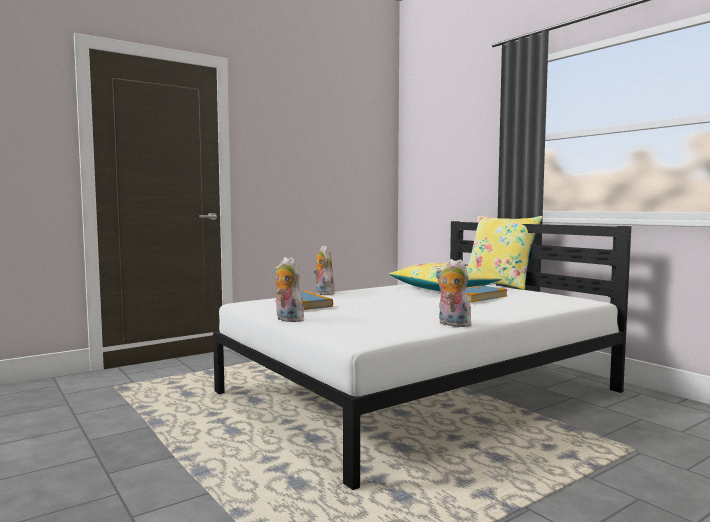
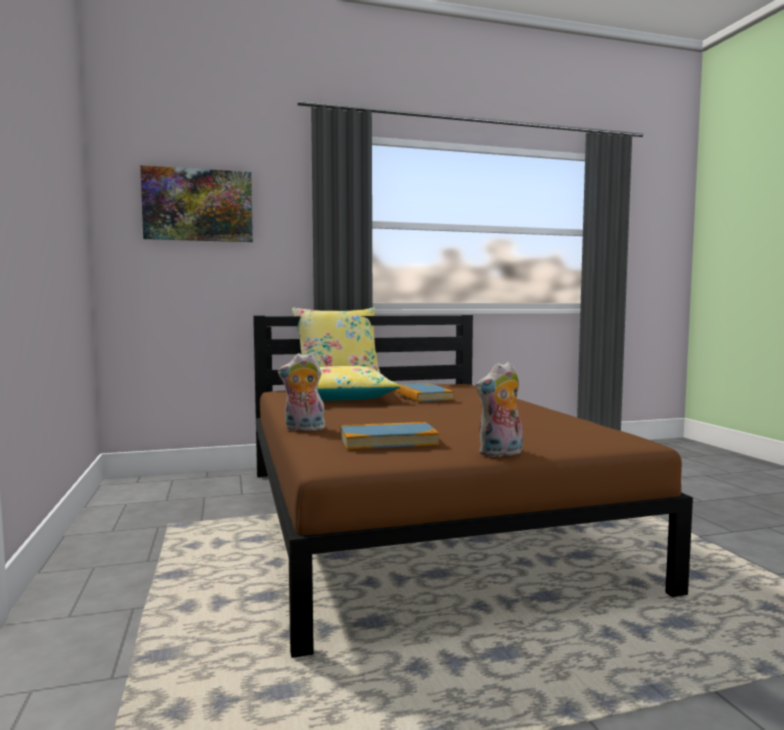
camera: 70 degrees left, 0 degrees up
white bed [213,221,631,490] -> brown bed [253,315,693,658]
plush toy [436,259,471,327] -> none
none -> picture [140,165,253,242]

